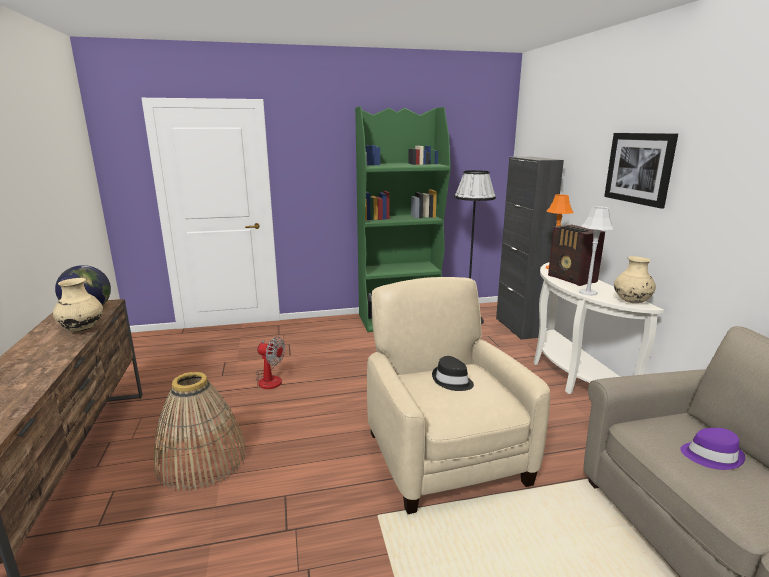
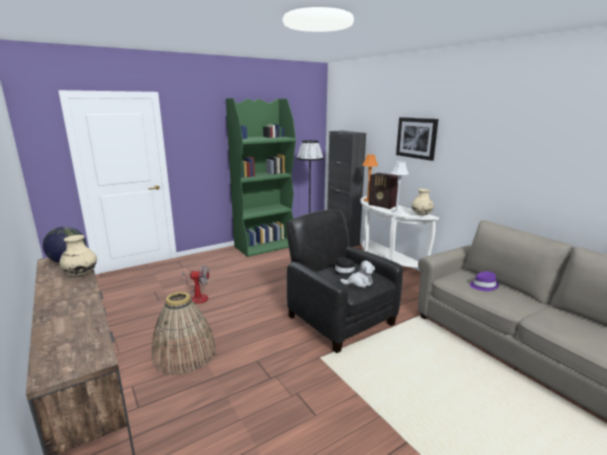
camera: 20 degrees left, 0 degrees up
beige armchair [367,277,550,514] -> black armchair [287,209,403,353]
none -> plush toy [340,261,375,288]

